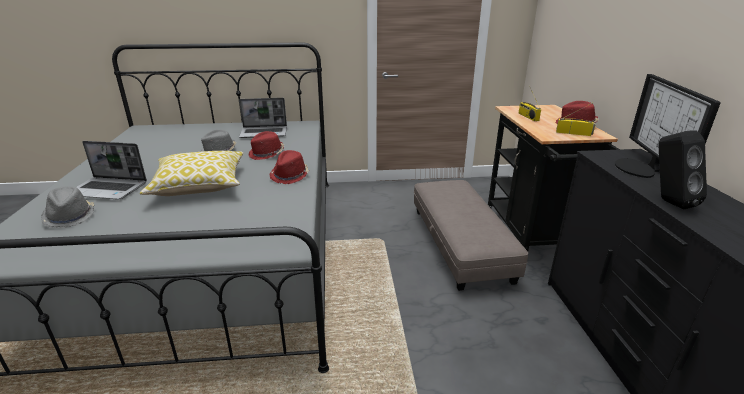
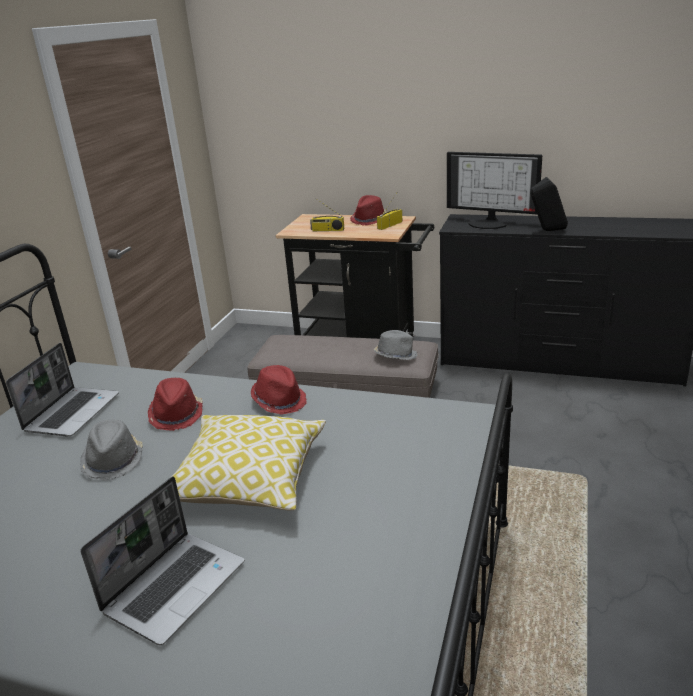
camera: 65 degrees left, 0 degrees up
grey hat [41,186,94,228] -> grey hat moved to [374,330,417,360]

